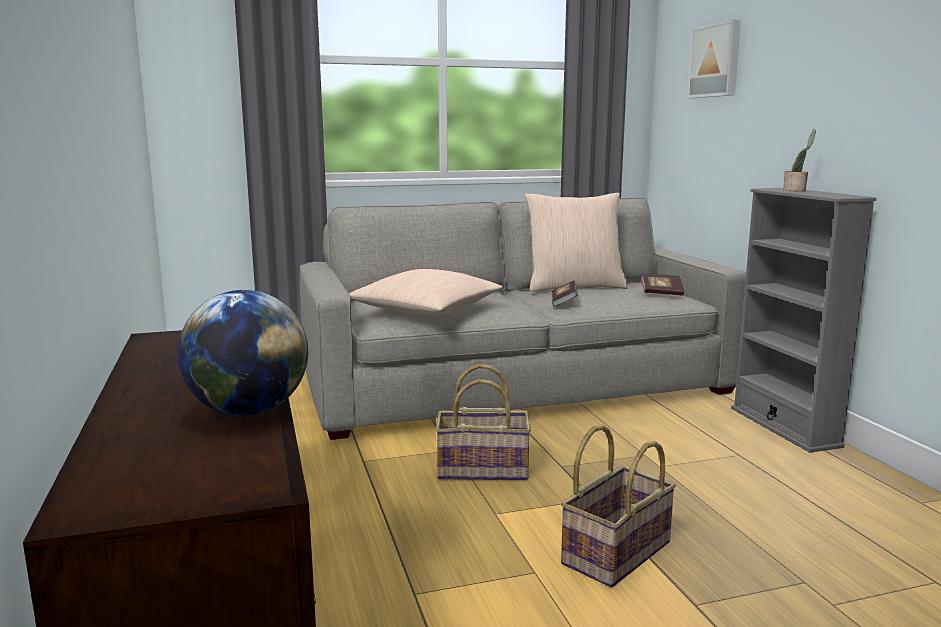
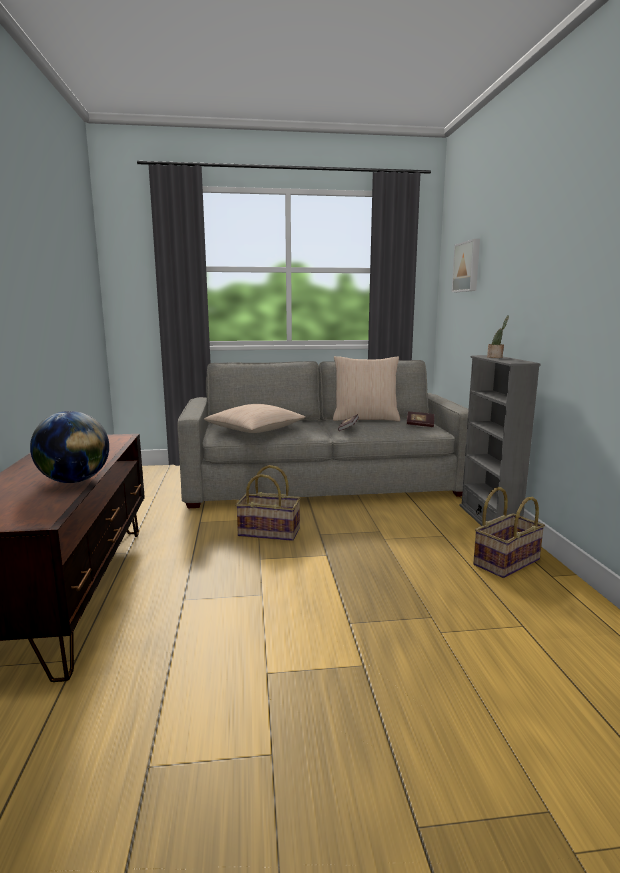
camera: 10 degrees right, 0 degrees up
basket [561,424,676,587] -> basket moved to [473,487,545,578]

